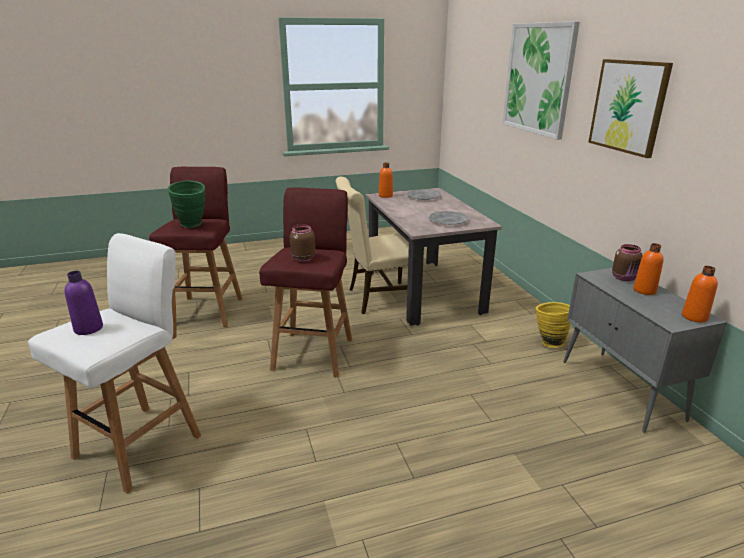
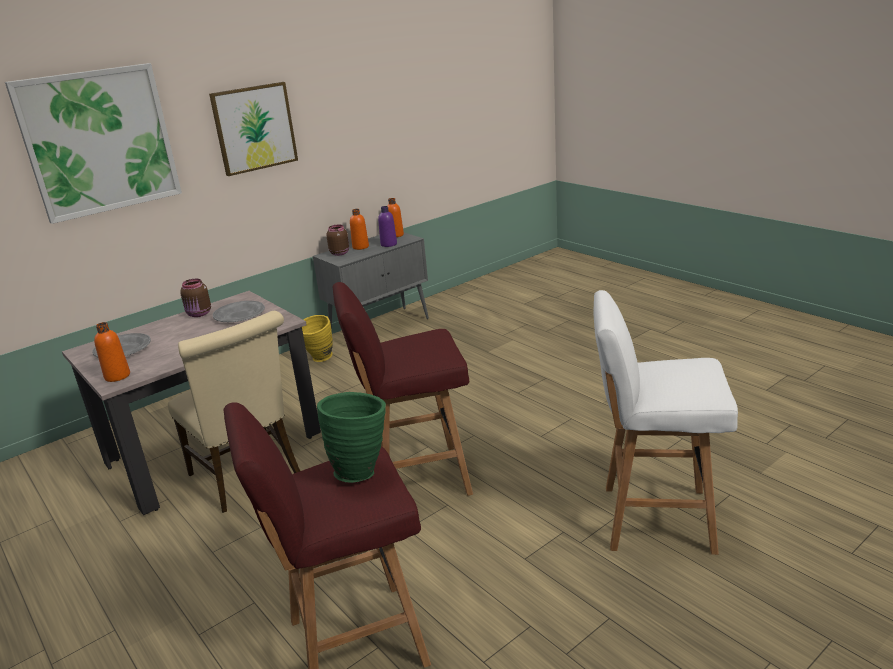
camera: 110 degrees left, 0 degrees up
purple bottle [64,271,103,335] -> purple bottle moved to [378,206,397,247]
brown jar [290,224,316,262] -> brown jar moved to [180,279,211,317]

